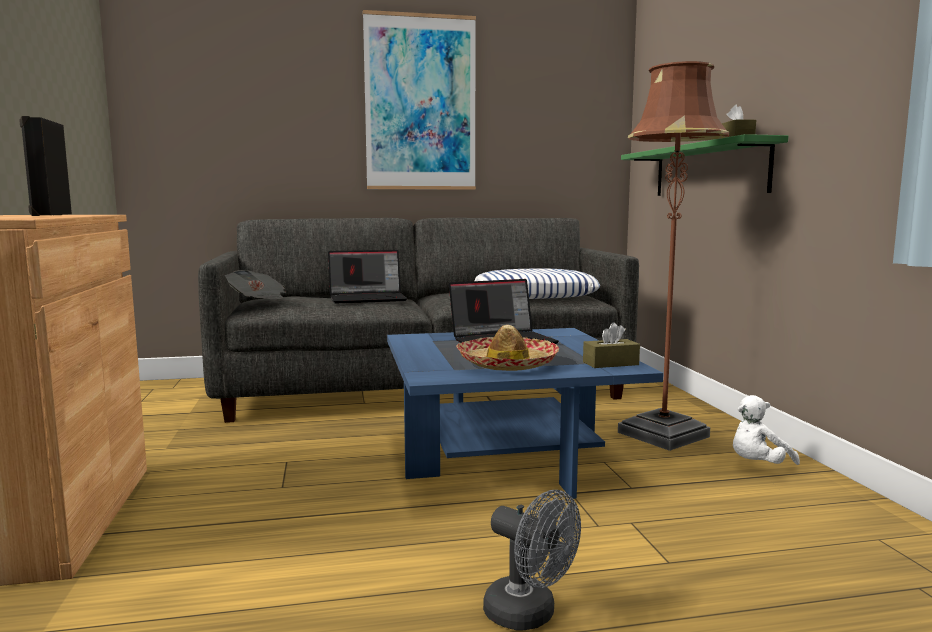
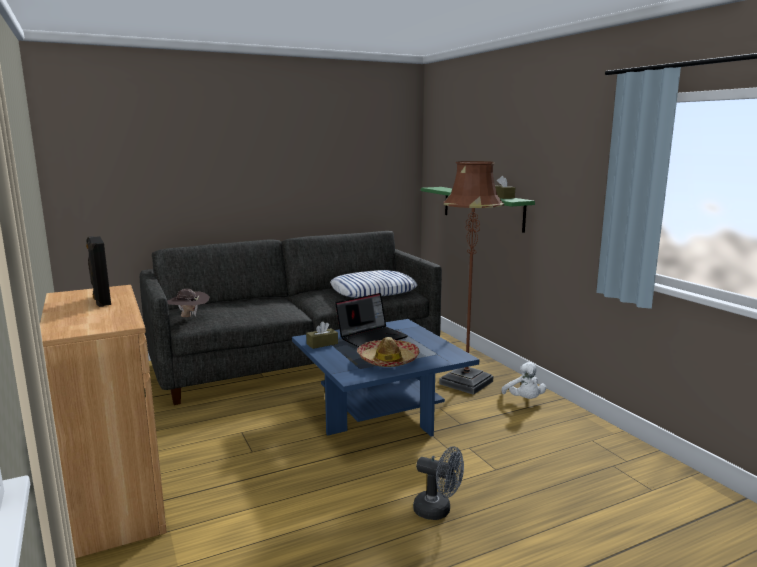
camera: 15 degrees left, 5 degrees up
newspaper [225,270,286,299] -> brown hat [167,289,209,317]
laptop [328,250,407,304] -> none
picture [363,10,476,190] -> none
brown tissue box [583,322,640,368] -> brown tissue box moved to [306,321,338,349]
white plush toy [733,395,800,465] -> white plush toy turned 60 degrees counterclockwise [501,362,546,399]

